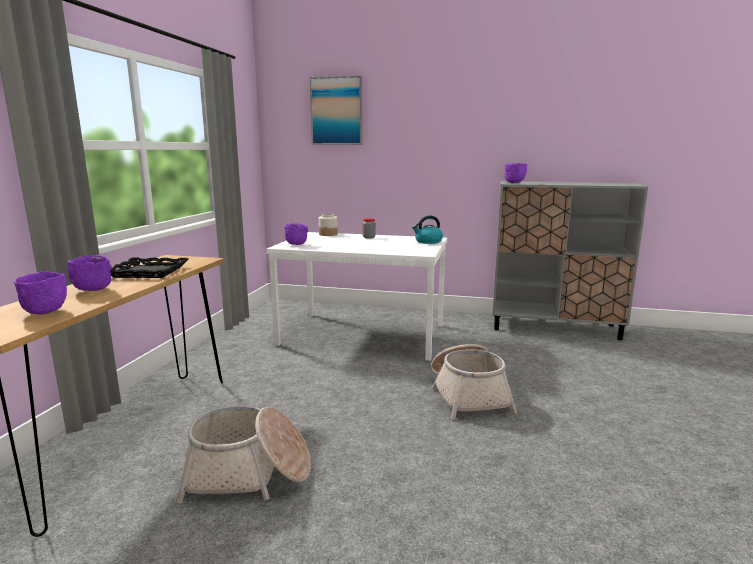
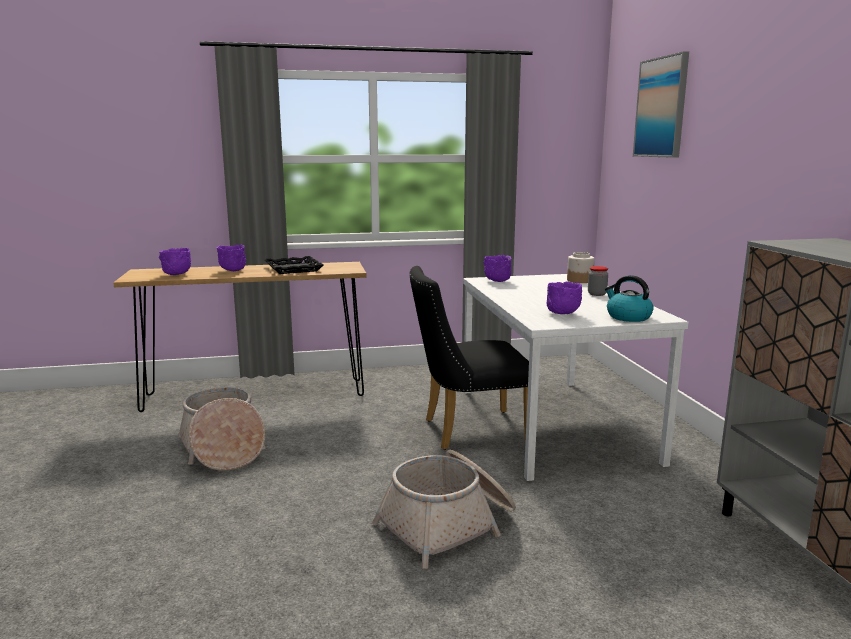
camera: 65 degrees right, 0 degrees up
purple bowl [505,163,527,183] -> purple bowl moved to [547,282,582,314]
none -> black chair [410,266,529,450]

